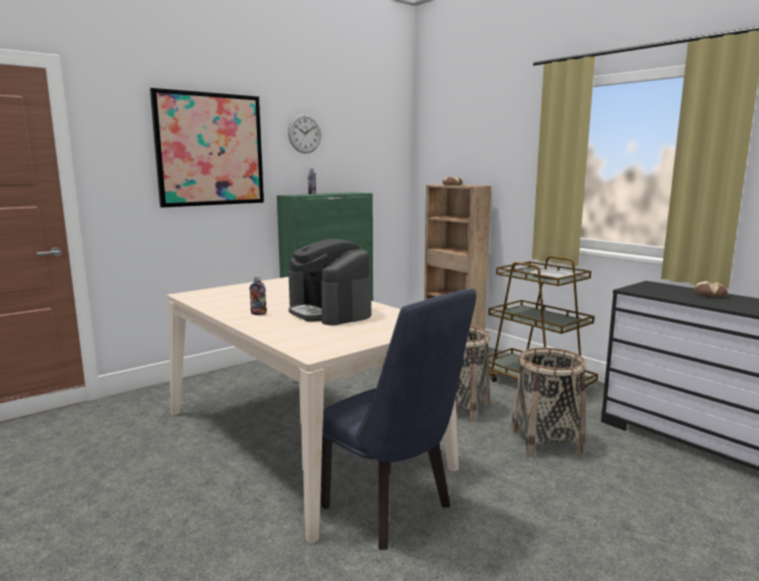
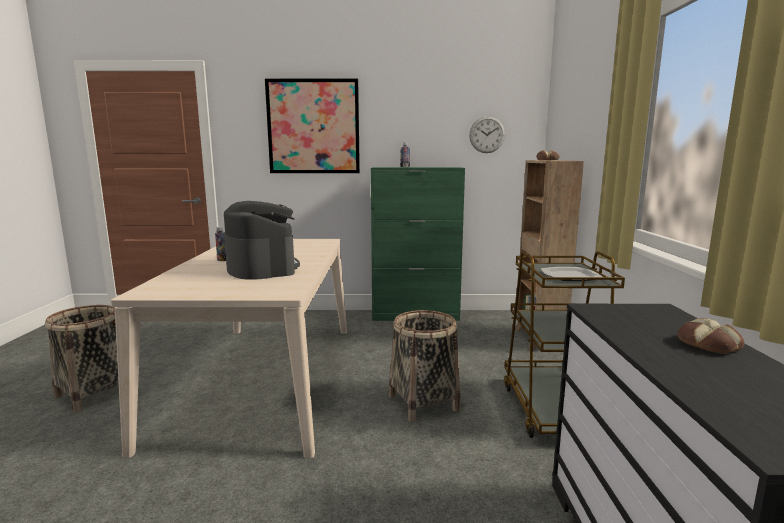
camera: 40 degrees right, 0 degrees up
wall clock [288,114,321,154] -> wall clock moved to [469,116,505,153]
coffee machine [288,239,371,325] -> coffee machine turned 150 degrees clockwise [224,201,300,280]
blue chair [321,289,476,550] -> none
basket [511,348,586,457] -> basket moved to [45,305,119,413]

